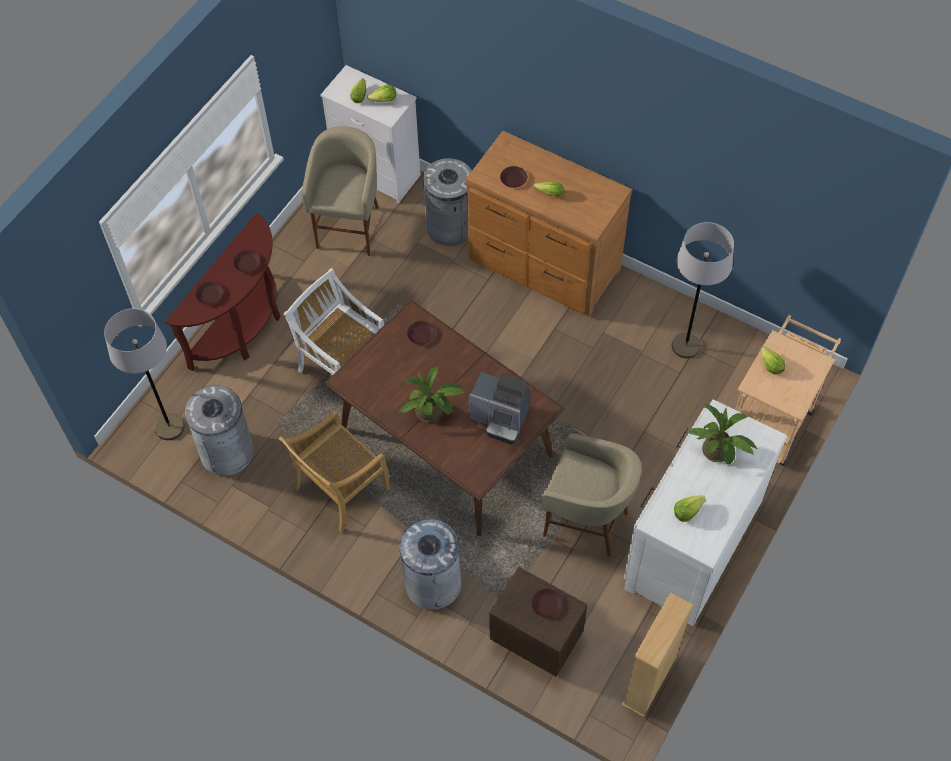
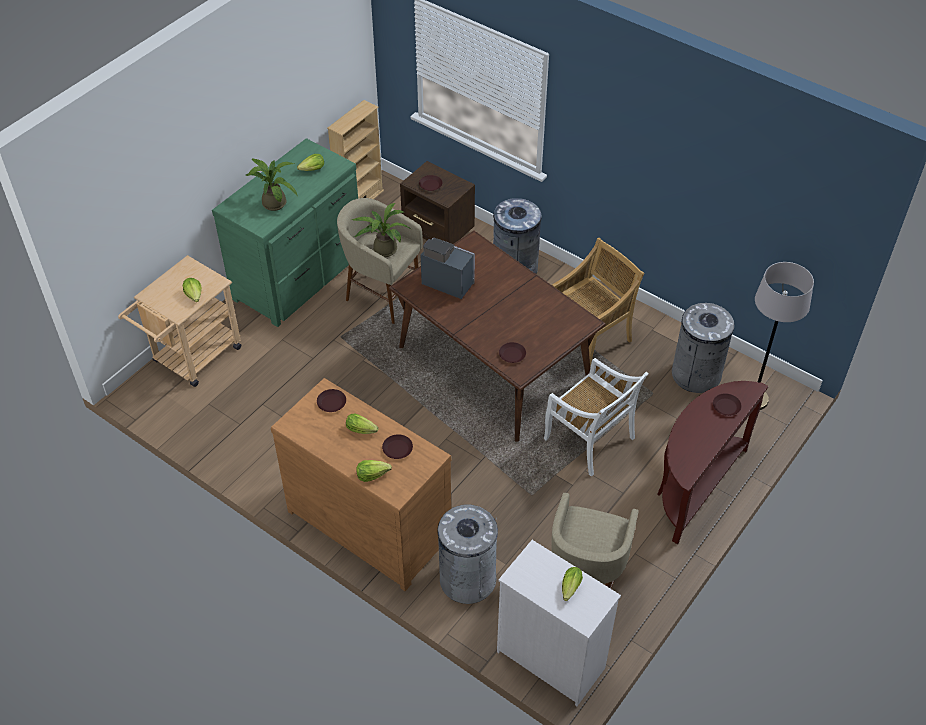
camera: 175 degrees left, 10 degrees down
brown plate [233,250,261,272] -> brown plate moved to [317,389,346,412]
lettuce [367,84,396,102] -> lettuce moved to [356,460,392,482]
potted plant [398,367,466,422] -> potted plant moved to [352,203,411,257]
white dresser [624,399,787,626] -> green dresser [212,138,358,327]
grey floor lamp [672,222,734,359] -> none

